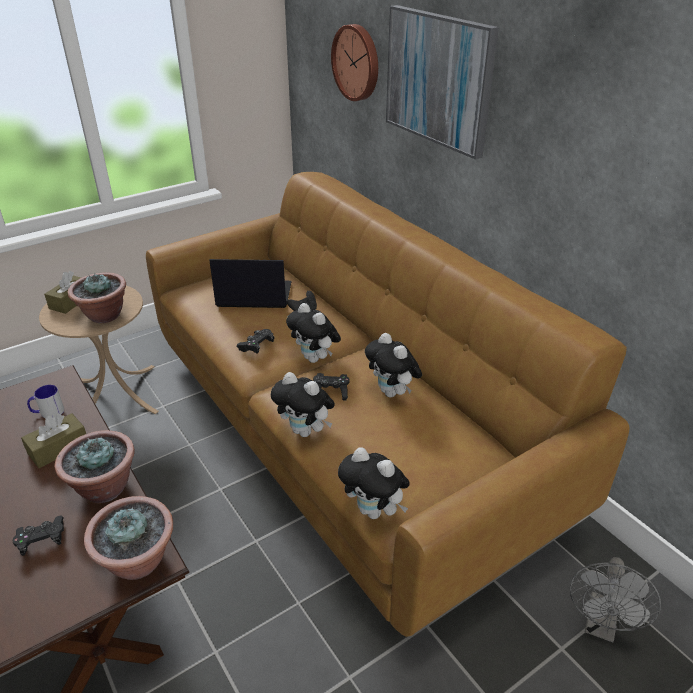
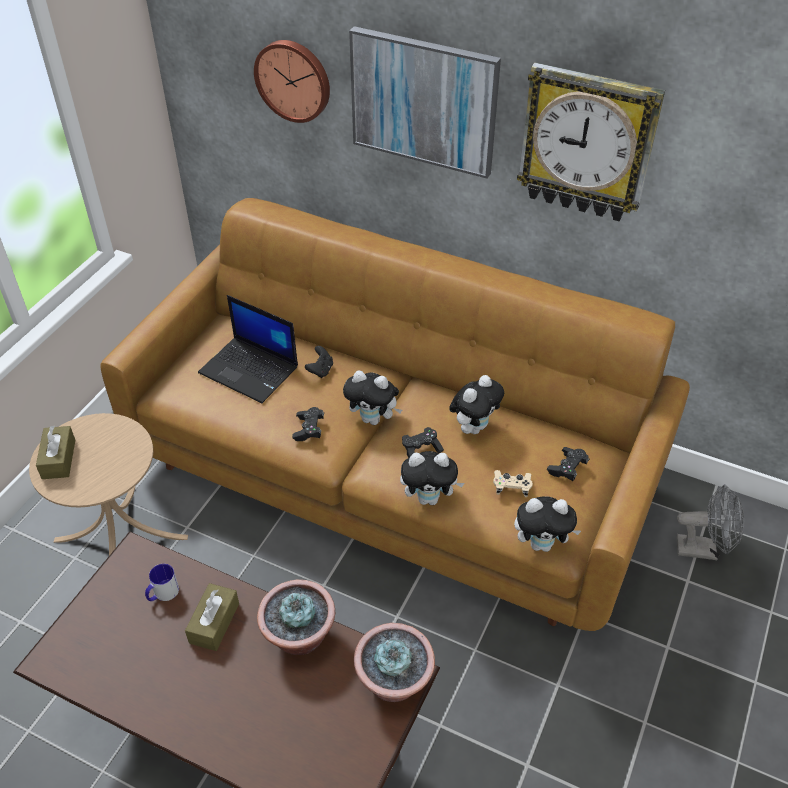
camera: 30 degrees left, 10 degrees up
black game controller [13,516,64,556] -> black game controller moved to [547,447,589,481]
potted plant [68,273,126,323] -> none
laptop [209,259,292,308] -> laptop turned 120 degrees counterclockwise [198,295,298,403]
plush toy [365,333,422,397] -> plush toy turned 75 degrees counterclockwise [449,375,504,434]
grey fan [570,557,661,642] -> grey fan turned 75 degrees counterclockwise [676,484,744,560]
none -> beige game controller [493,470,533,497]
none -> wall clock [517,63,665,221]

